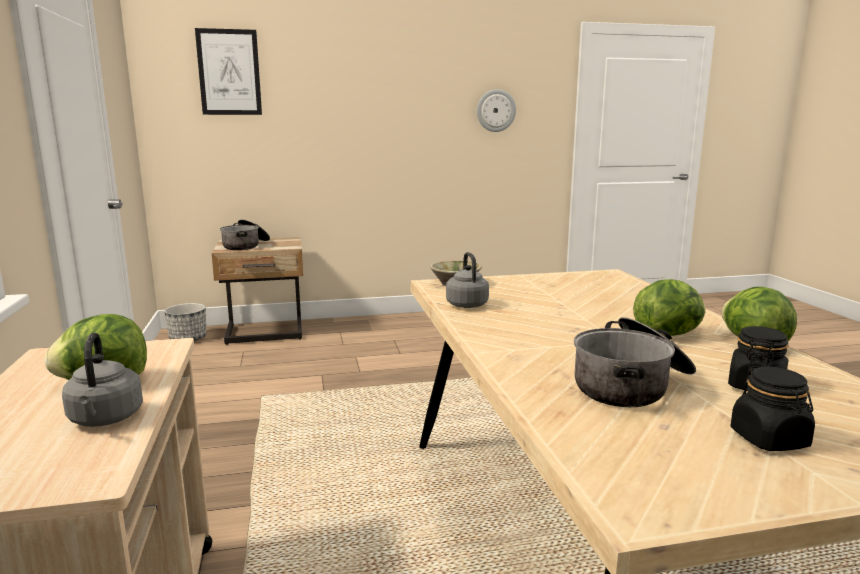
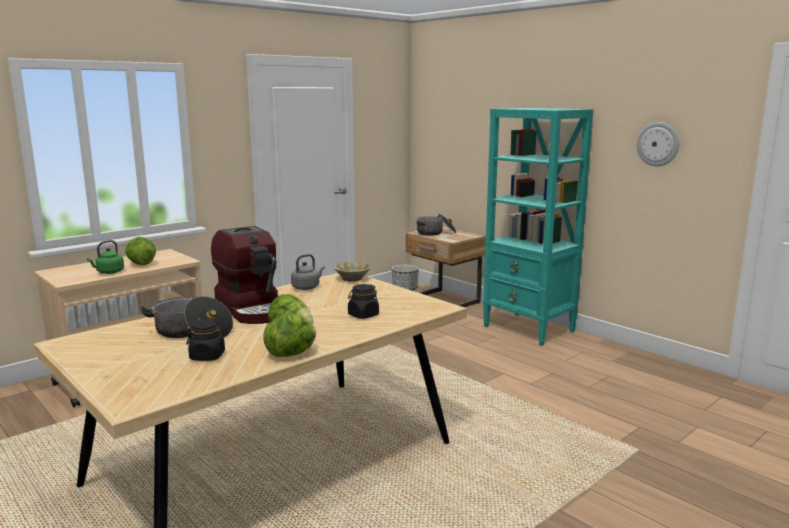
camera: 60 degrees right, 0 degrees up
grey kettle [62,333,143,427] -> green kettle [87,240,124,274]
picture [195,28,262,115] -> none
black jar [730,365,815,451] -> black jar moved to [348,284,379,319]
none -> coffee machine [211,226,278,324]
none -> turquoise bookcase [483,108,593,346]

